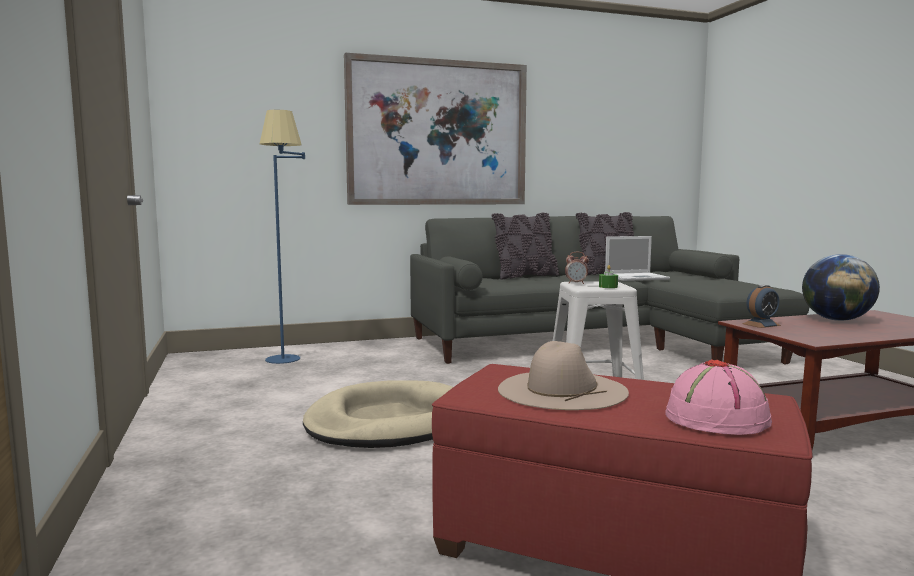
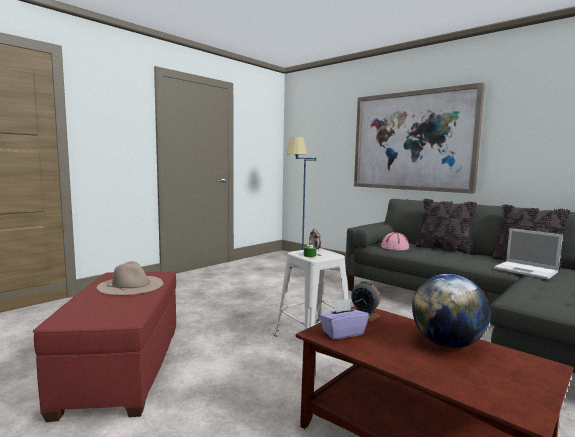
camera: 60 degrees right, 0 degrees up
beige dog bed [303,380,453,448] -> none
pink hat [665,359,772,435] -> pink hat moved to [381,232,409,250]
none -> purple tissue box [319,299,369,340]

